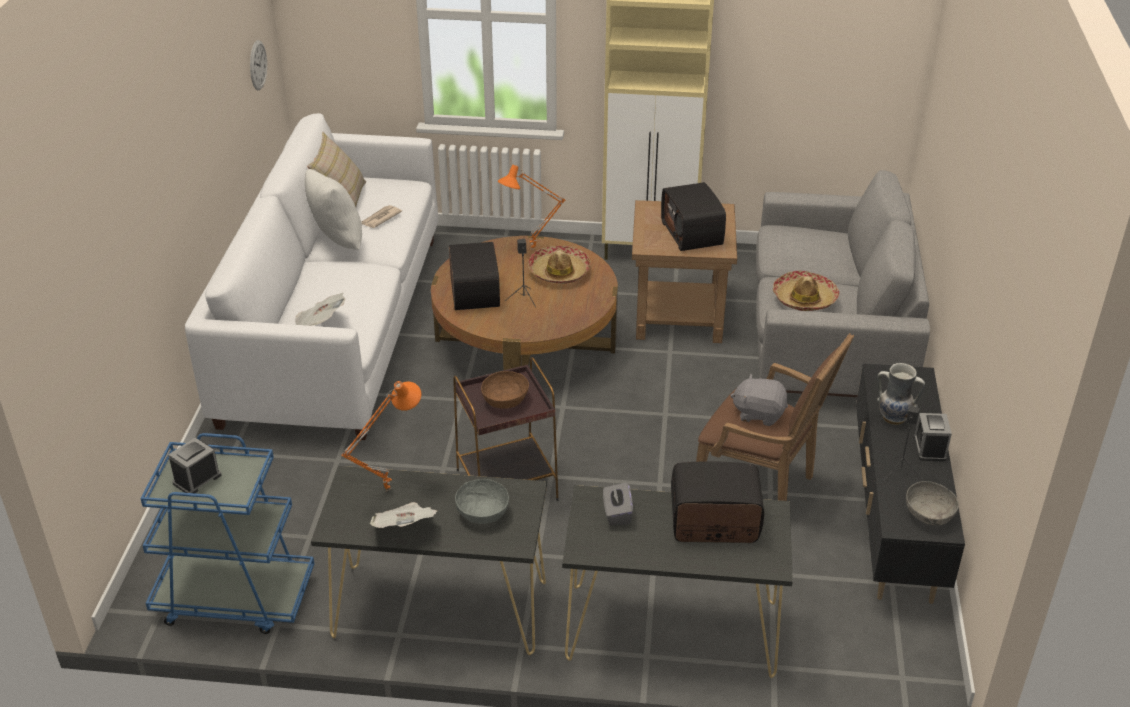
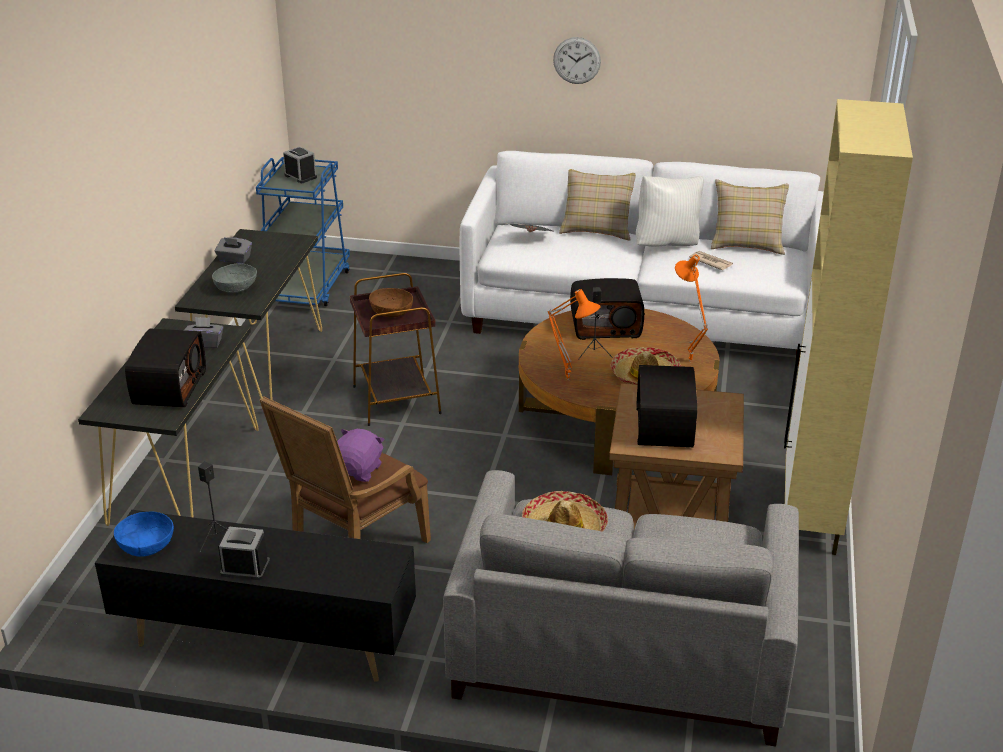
camera: 95 degrees right, 5 degrees down
wall clock [250,40,267,90] -> wall clock moved to [553,37,601,84]
orange table lamp [341,381,421,491] -> orange table lamp moved to [548,289,601,381]
newspaper [370,502,438,528] -> grey tissue box [215,237,252,264]
radio [661,182,726,251] -> radio turned 75 degrees counterclockwise [637,365,698,447]
grey plush toy [730,374,788,426] -> purple plush toy [337,429,385,482]
vase [877,363,925,425] -> none
grey bowl [906,481,959,525] -> blue bowl [114,511,174,557]
none -> beige pillow [559,169,636,241]

